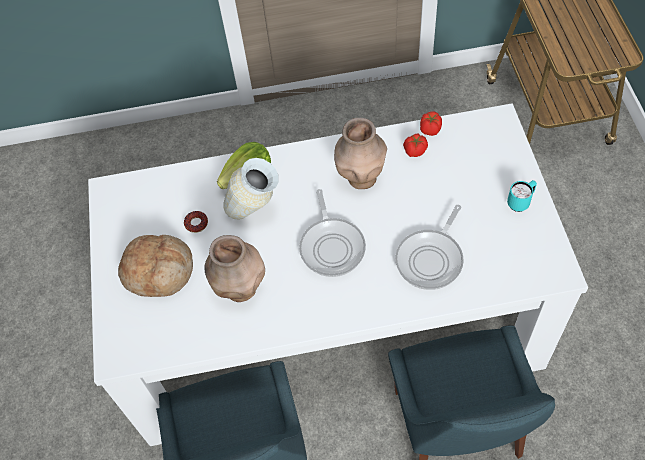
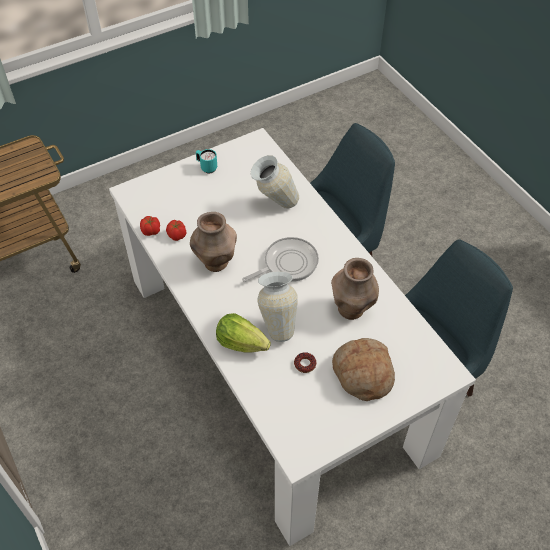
camera: 115 degrees left, 5 degrees down
frying pan [396,205,464,290] -> vase [251,155,299,209]

